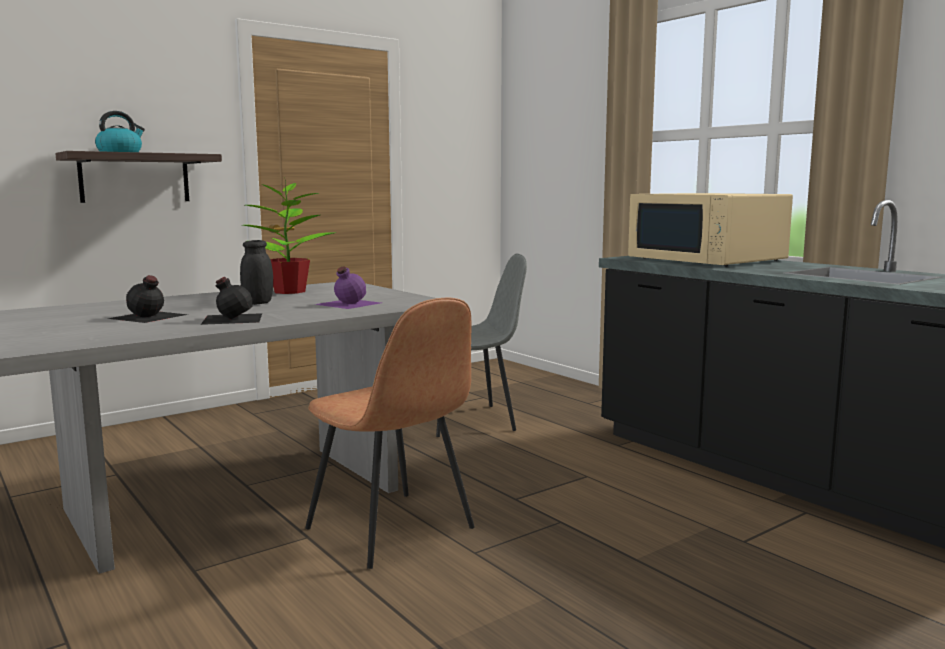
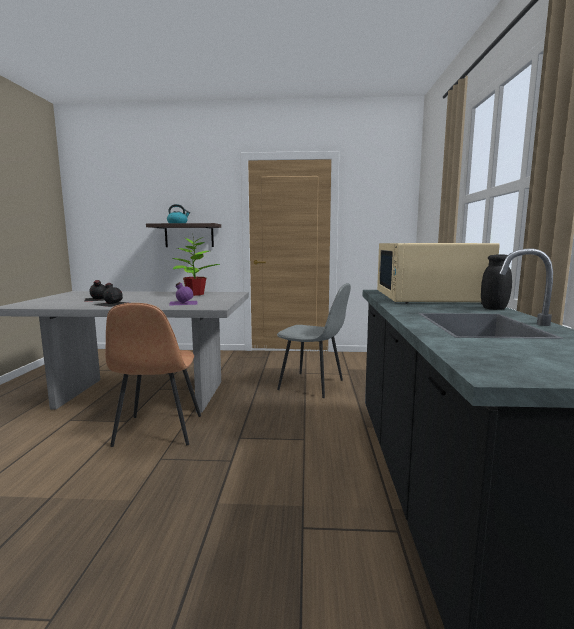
camera: 40 degrees right, 0 degrees up
black jar [240,240,273,305] -> black jar moved to [481,254,512,310]

